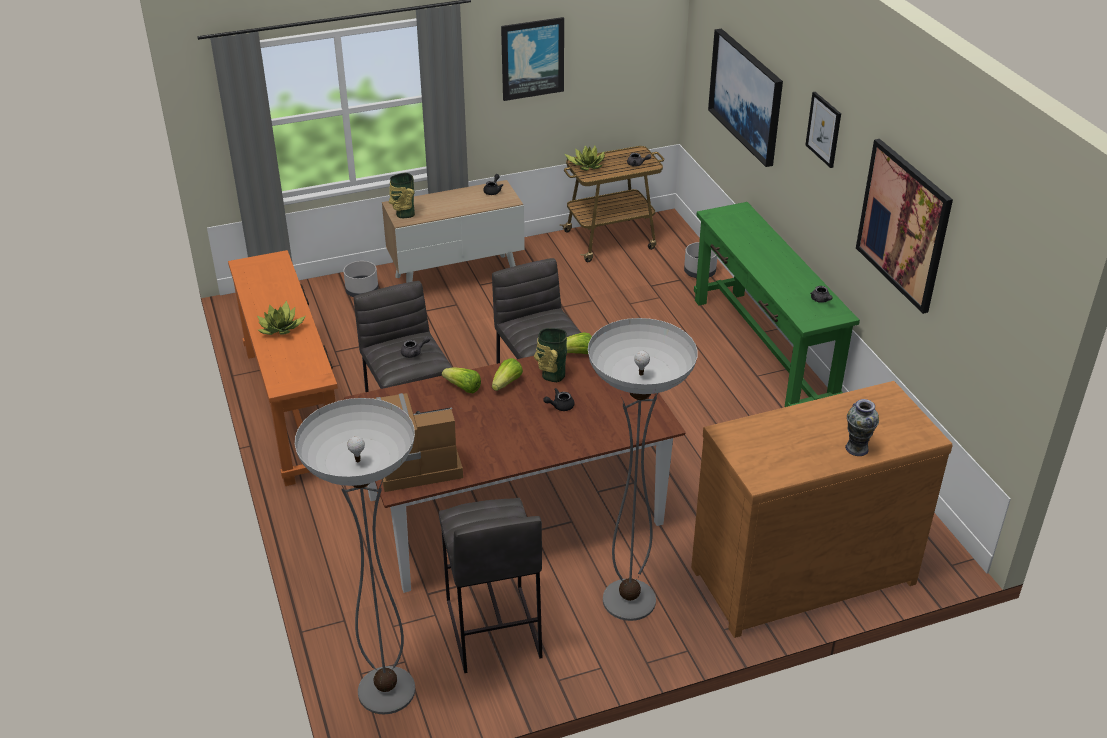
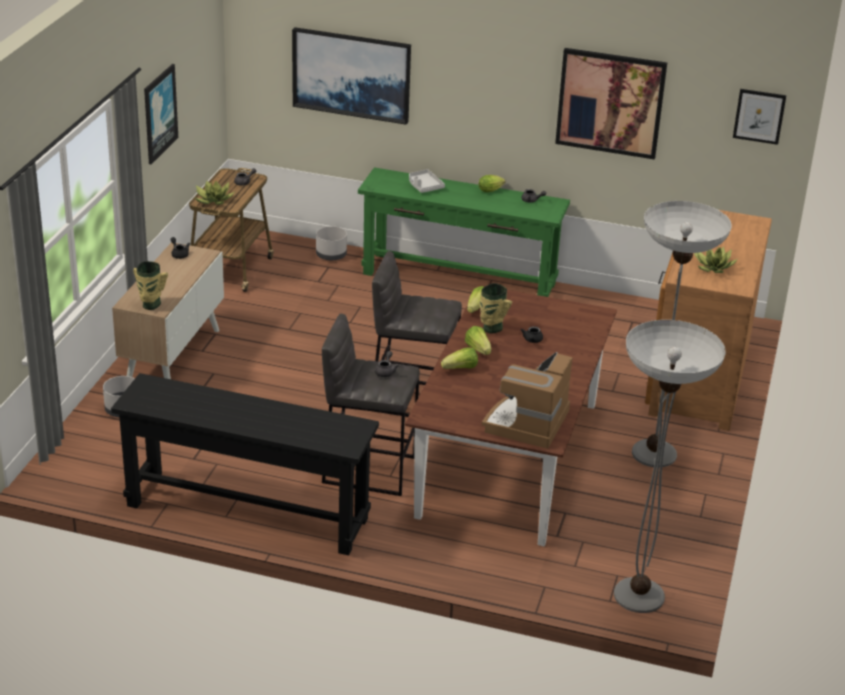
camera: 55 degrees left, 5 degrees down
orange console table [228,250,338,486] -> black console table [111,373,379,555]
potted plant [257,301,306,335] -> potted plant moved to [694,247,738,273]
grey stool [439,498,542,673] -> none
picture [805,92,841,168] -> picture moved to [733,89,787,145]
vase [845,399,879,456] -> none
none -> grey tray [409,169,445,193]
none -> lettuce [479,175,505,192]

